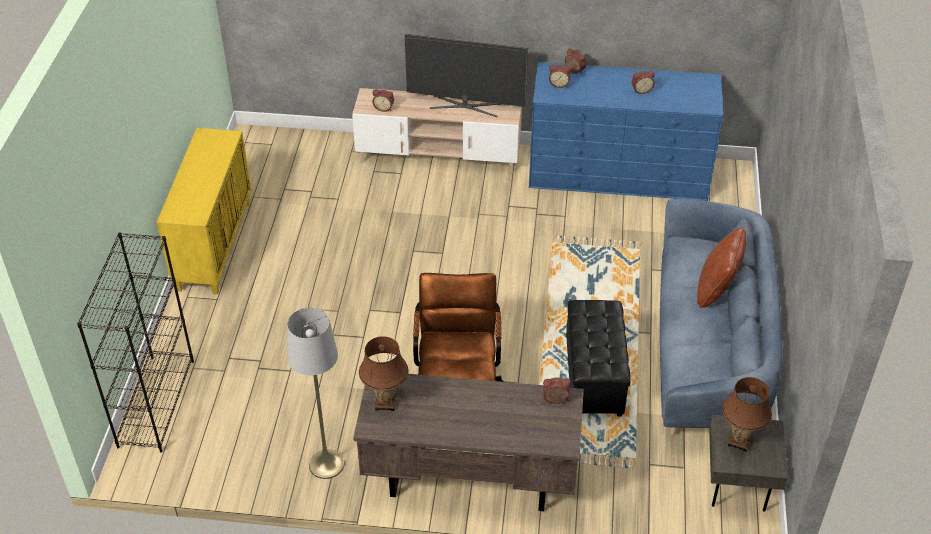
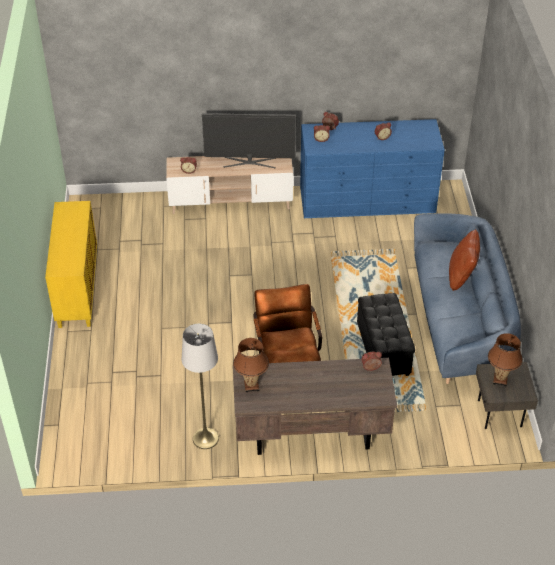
camera: 10 degrees left, 0 degrees up
black bookcase [77,233,194,452] -> none

